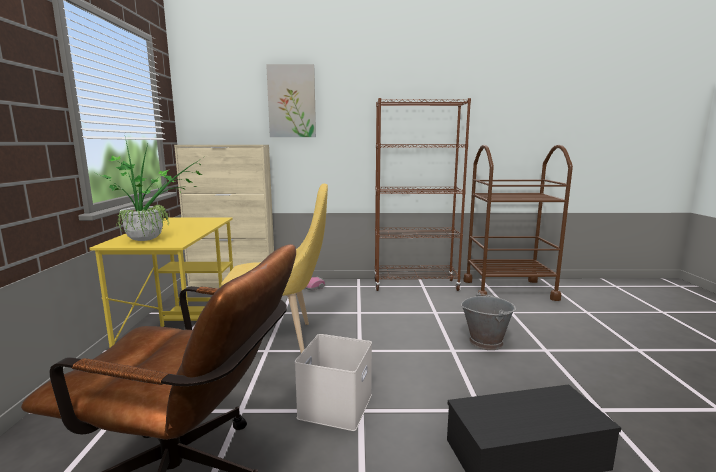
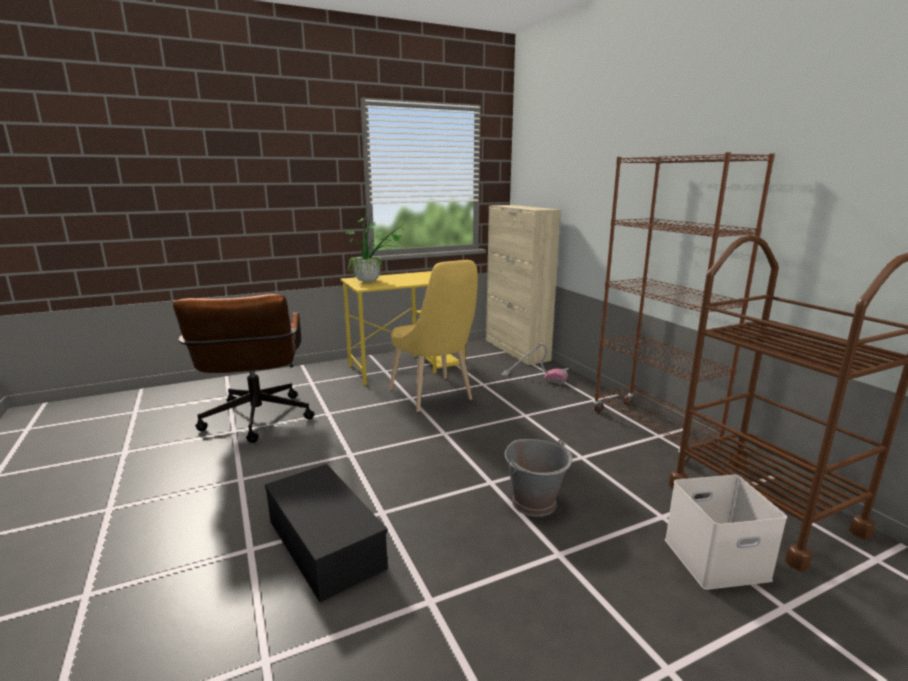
camera: 65 degrees right, 5 degrees up
picture [266,64,316,137] -> none
white storage box [295,334,372,431] -> white storage box moved to [665,475,787,590]

